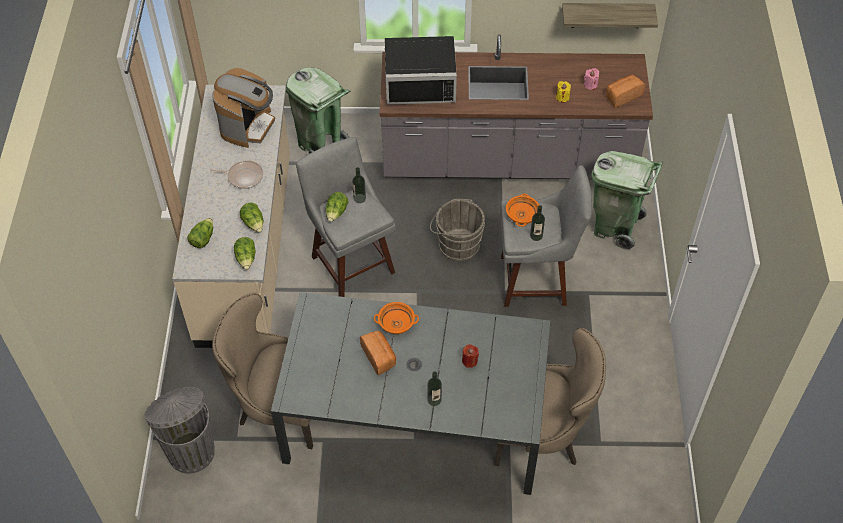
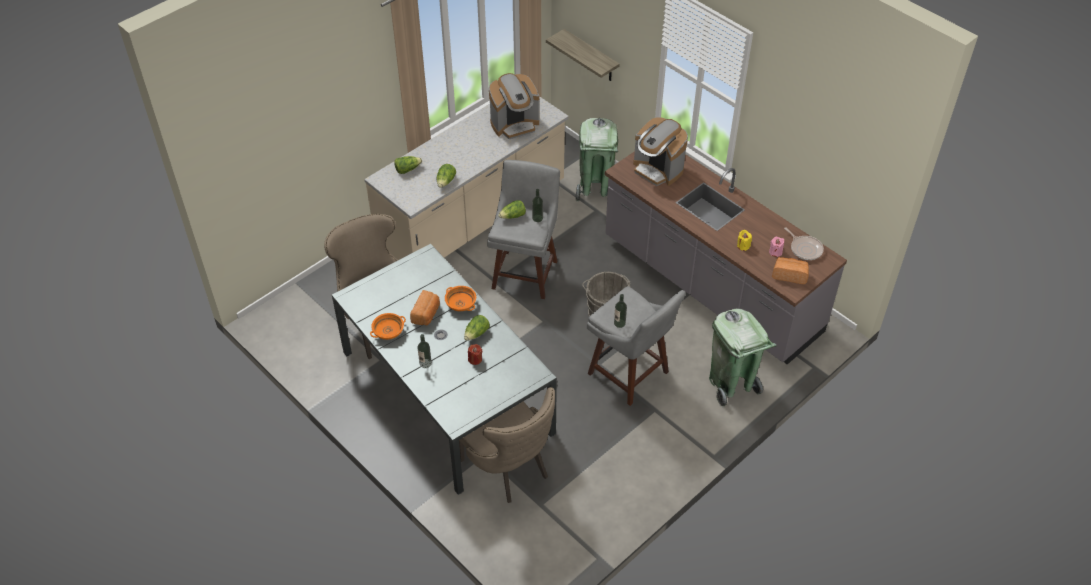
camera: 45 degrees right, 5 degrees down
grey trash can [145,387,215,474] -> none
frying pan [210,160,263,189] -> frying pan moved to [784,227,824,260]
lettuce [234,237,256,270] -> lettuce moved to [464,315,490,341]
black microwave [385,36,457,105] -> coffee machine [633,117,688,186]
orange bowl [506,194,539,227] -> orange bowl moved to [370,313,406,340]
shelf [562,3,658,28] -> shelf moved to [546,29,620,81]

